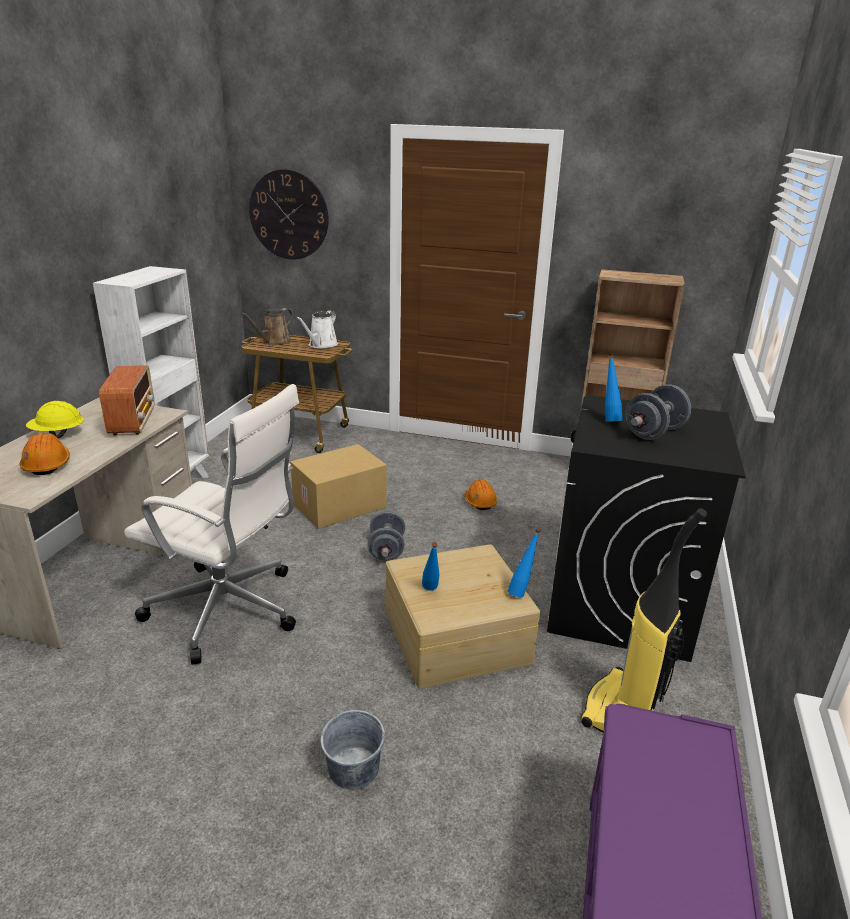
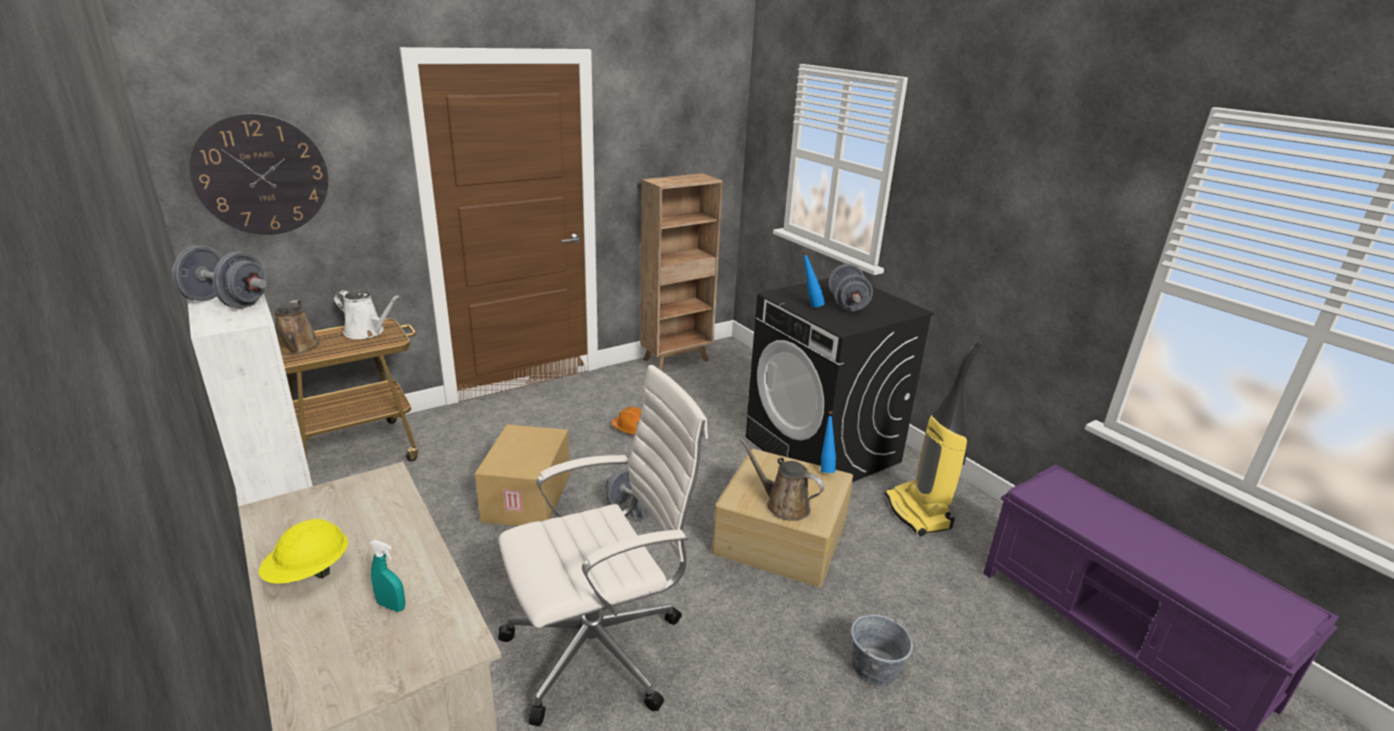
camera: 50 degrees left, 0 degrees up
orange hard hat [20,433,70,475] -> turquoise spray bottle [369,540,405,612]
radio [99,365,154,435] -> none
white watering can [296,311,338,349] -> white watering can turned 45 degrees counterclockwise [334,290,400,339]
blue bottle [422,542,439,591] -> brown watering can [739,438,824,521]
none -> grey dumbbell [172,246,267,309]

